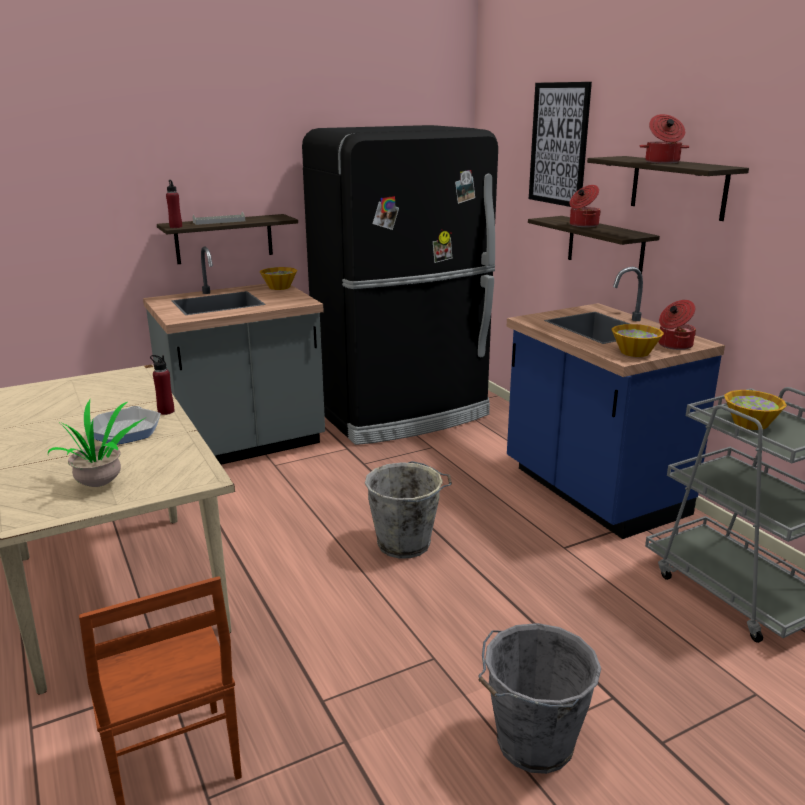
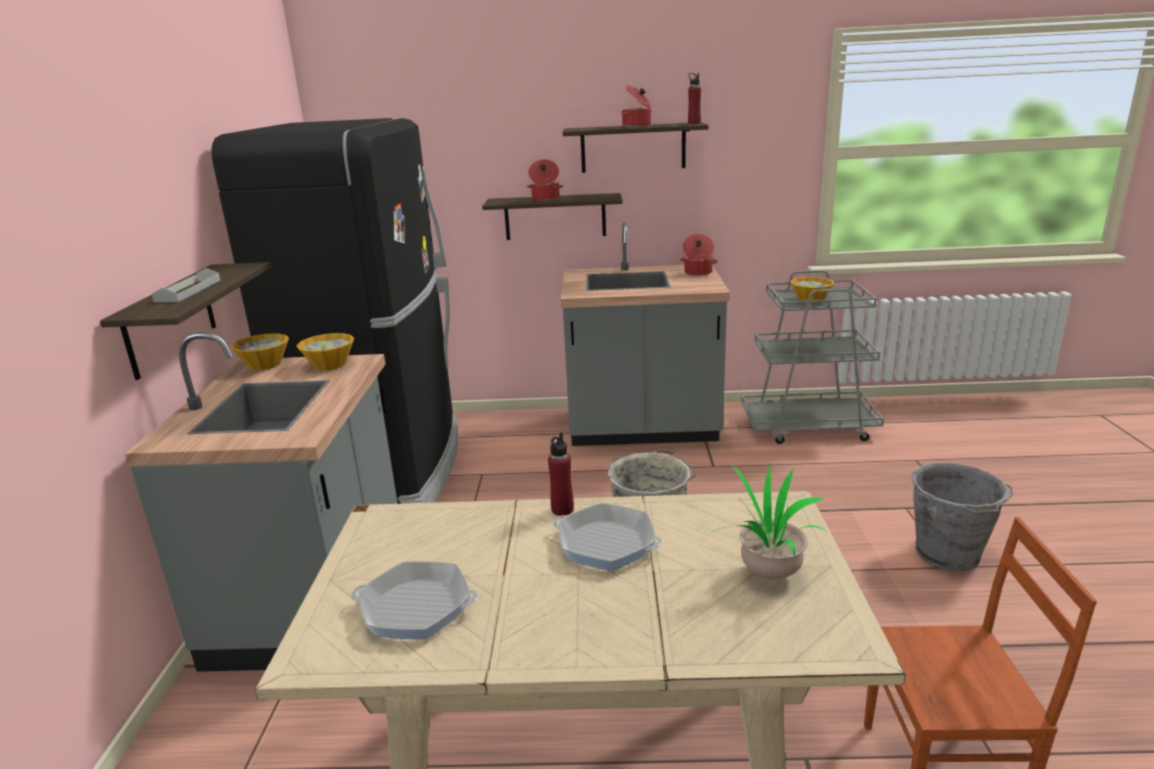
camera: 60 degrees left, 0 degrees up
red bottle [166,180,182,228] -> red bottle moved to [688,73,701,124]
blue counter [507,267,725,539] -> grey counter [561,222,730,446]
picture [529,82,592,207] -> none
bowl [611,324,664,357] -> bowl moved to [297,333,354,371]
none -> frying pan [351,561,478,639]

